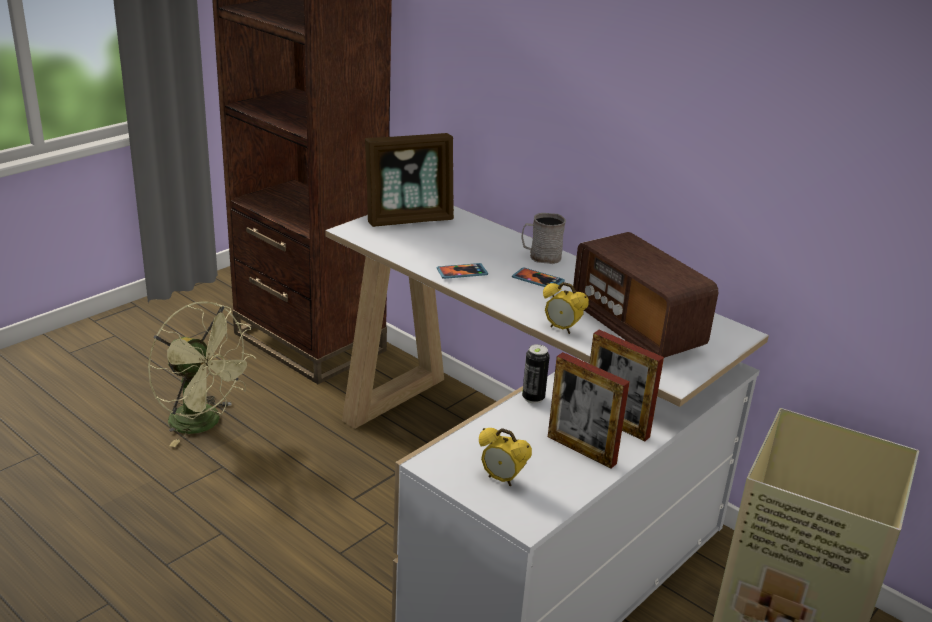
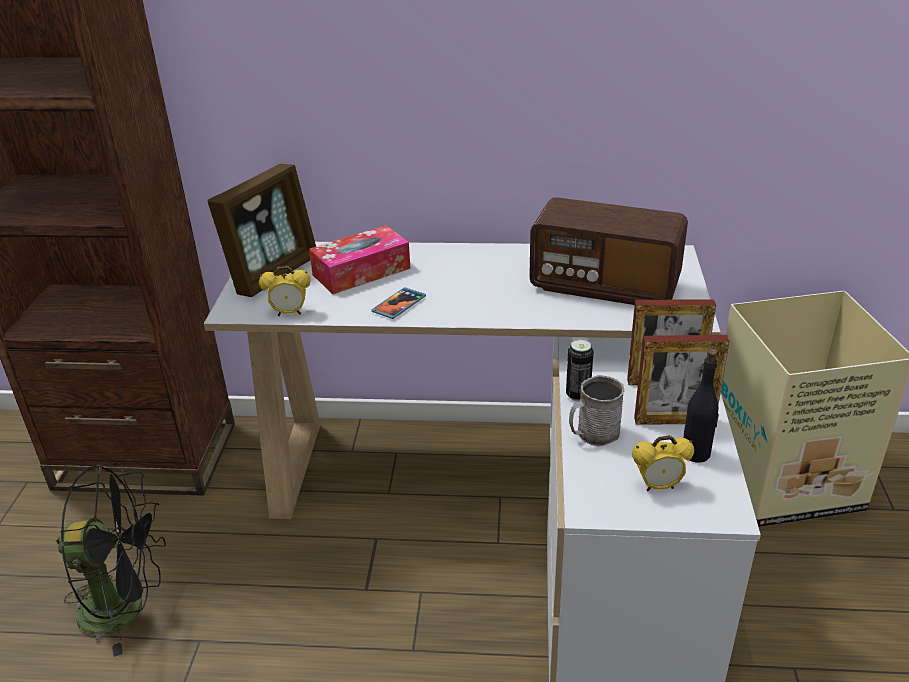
camera: 35 degrees left, 5 degrees up
green fan [148,301,257,447] -> black fan [55,463,166,657]
phone [512,267,565,287] -> none
grey mug [521,213,566,264] -> grey mug moved to [569,375,624,446]
alarm clock [543,282,589,334] -> alarm clock moved to [259,266,311,316]
none -> tissue box [309,225,411,294]
none -> black bottle [683,349,719,463]

